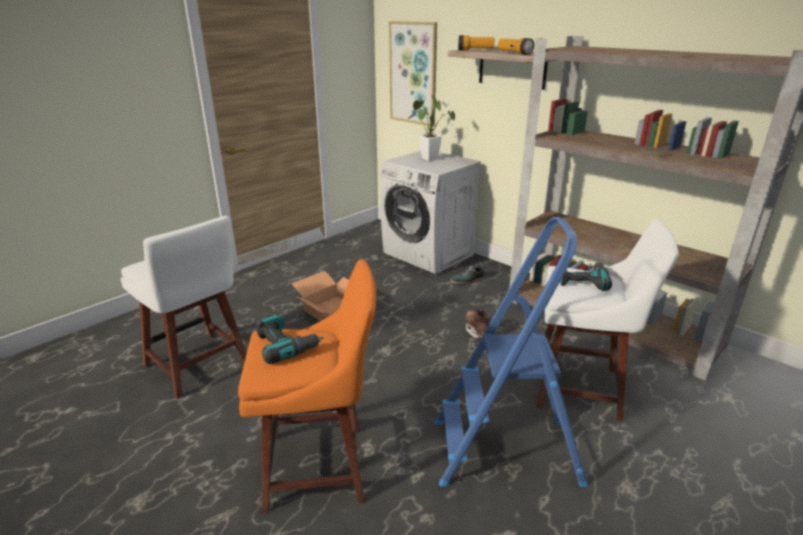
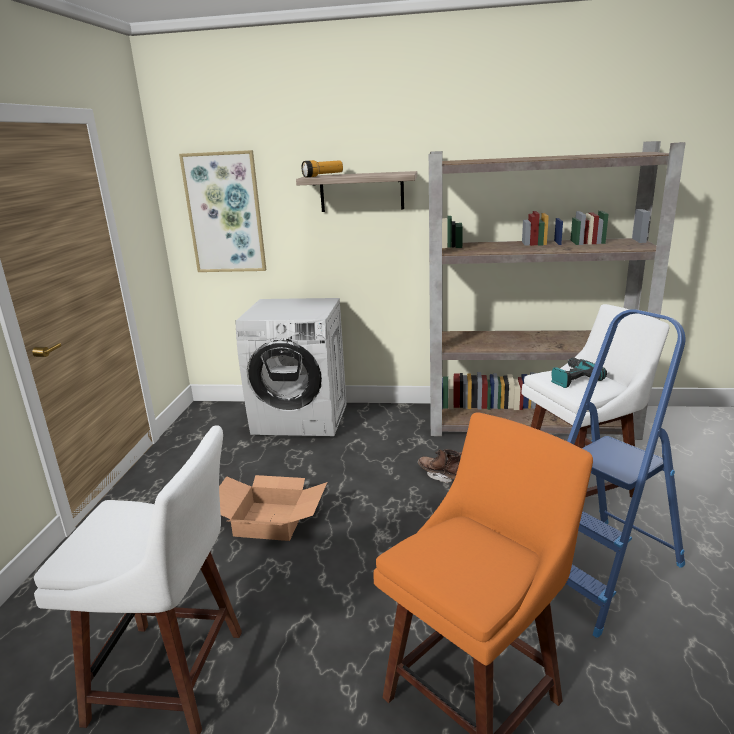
camera: 35 degrees left, 5 degrees down
power drill [256,315,324,364] -> none
potted plant [408,95,455,161] -> none
shoe [450,264,485,284] -> none
flashlight [498,38,534,55] -> none

